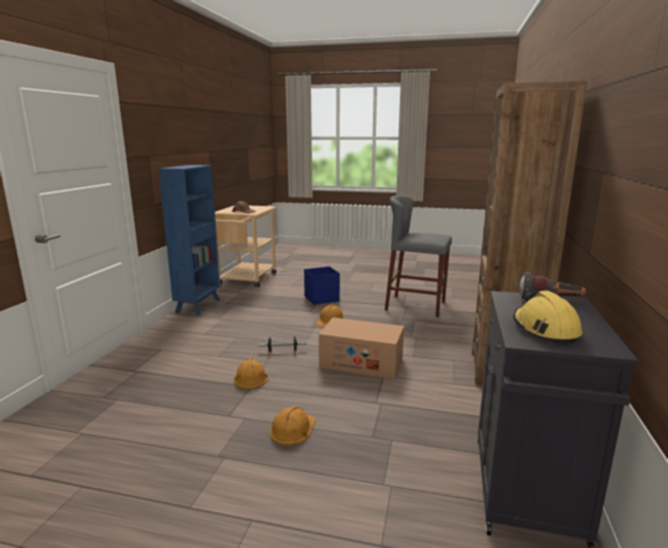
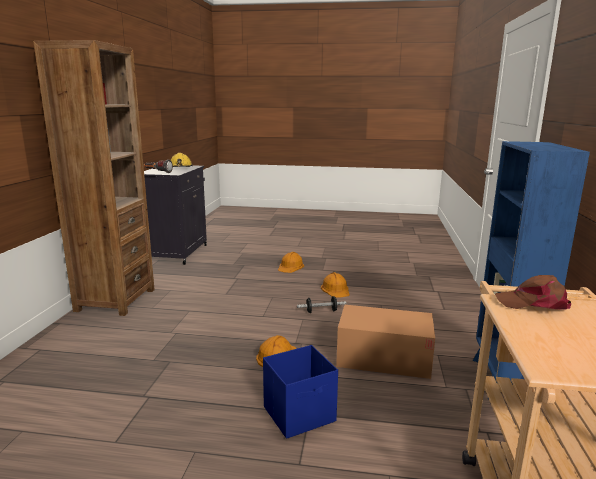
camera: 175 degrees right, 0 degrees up
cardboard box [319,318,404,379] -> cardboard box moved to [336,305,435,379]
grey stool [385,195,452,317] -> none

